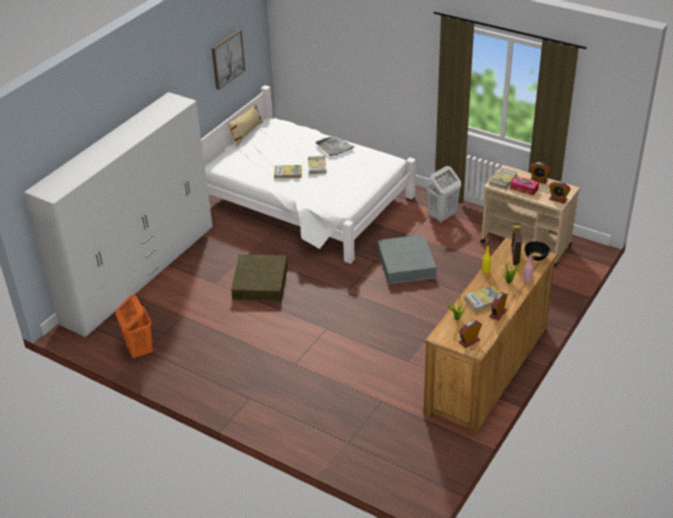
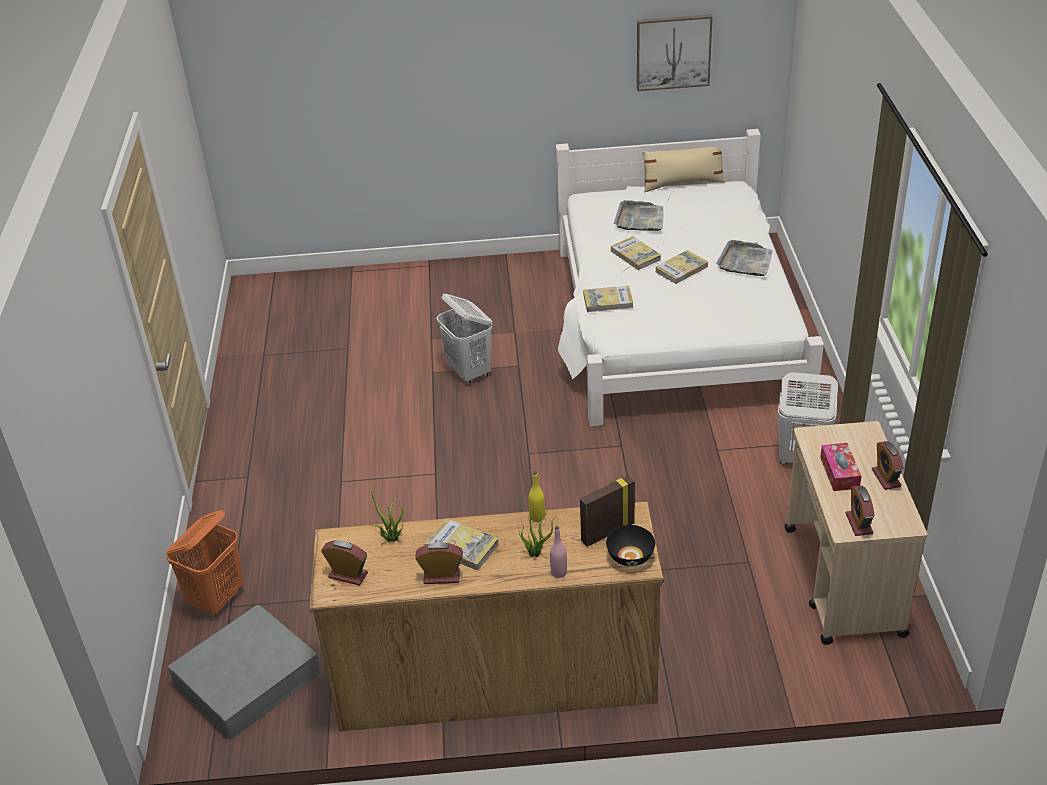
camera: 55 degrees right, 0 degrees up
white wardrobe [24,92,213,337] -> none
orange laundry basket [116,295,153,359] -> orange laundry basket moved to [166,510,243,615]
brown storage box [231,254,288,302] -> white laundry basket [437,294,493,385]
grey storage box [378,234,436,284] -> grey storage box moved to [168,605,320,739]
book [489,167,517,189] -> book moved to [583,286,634,312]
none -> grey tray [614,200,663,231]

